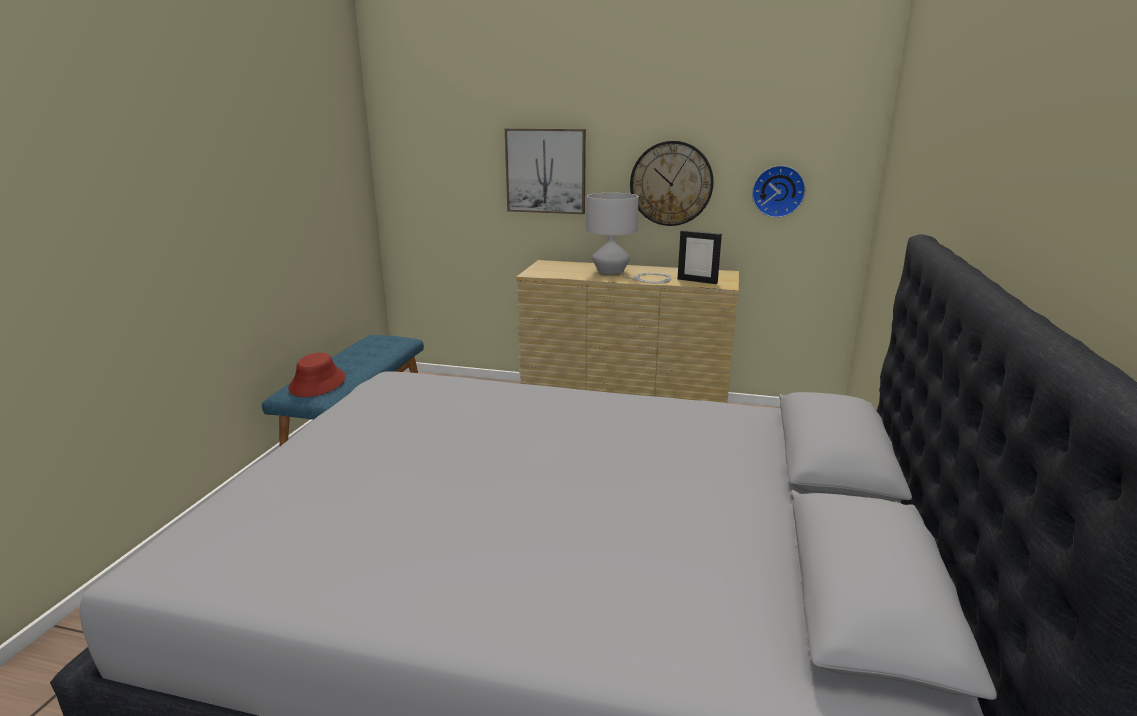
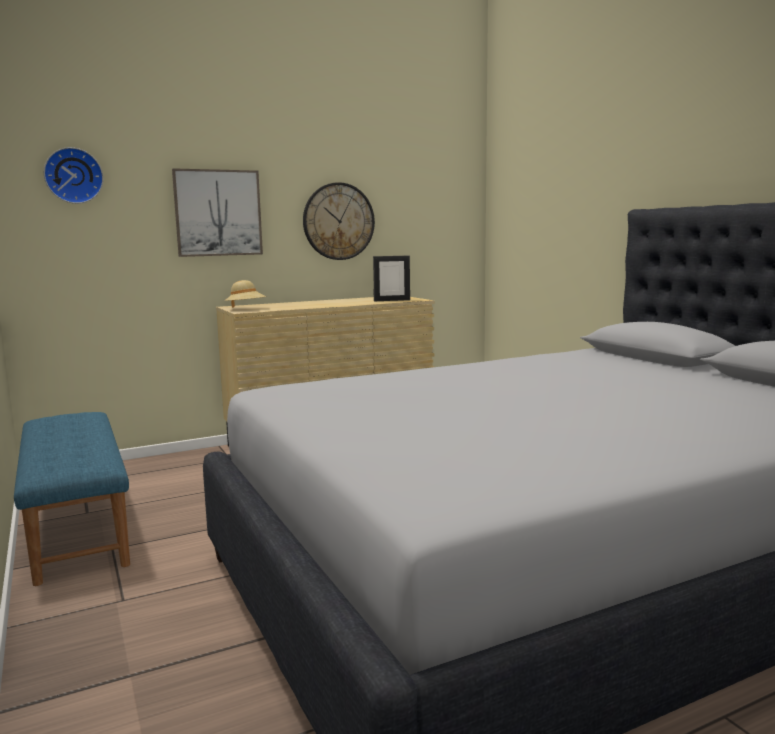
camera: 40 degrees left, 10 degrees down
red hat [288,353,346,397] -> none
grey table lamp [586,193,672,284] -> none
wall clock [752,165,806,218] -> wall clock moved to [44,147,104,204]
none -> beige hat [224,280,266,308]

